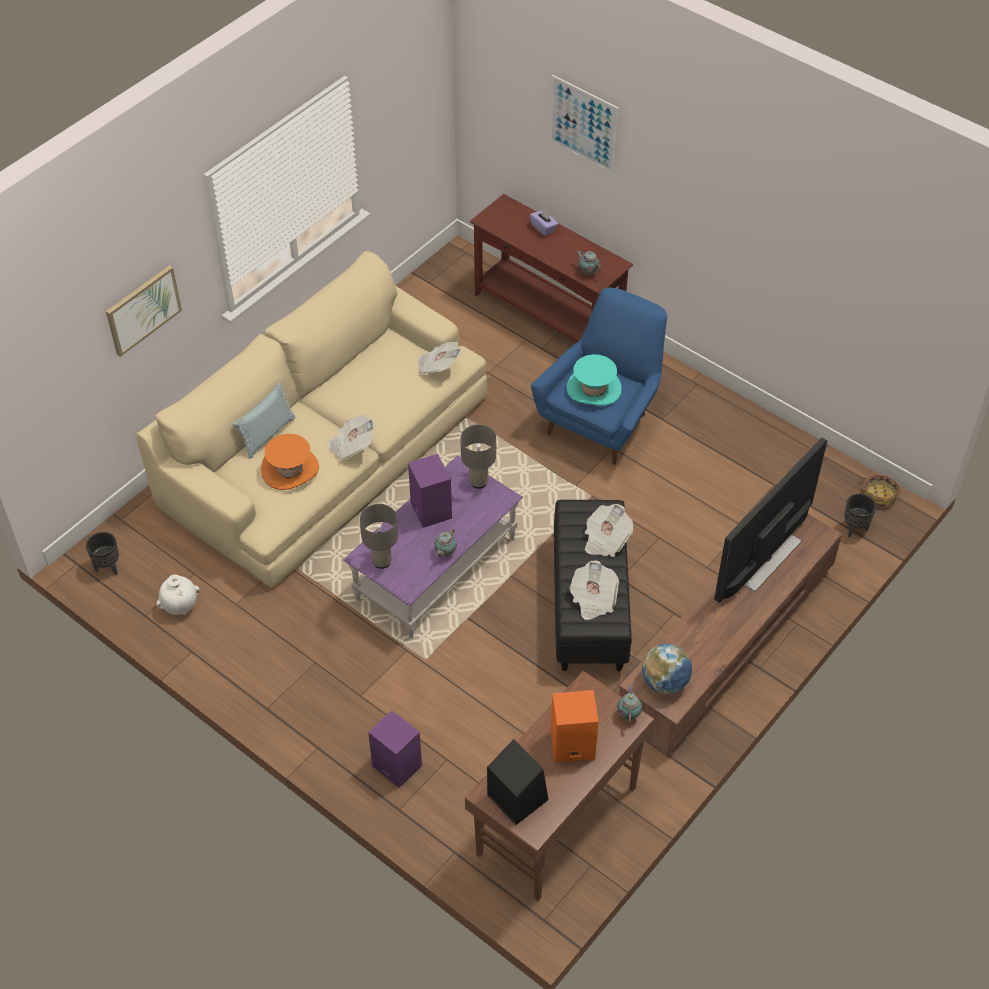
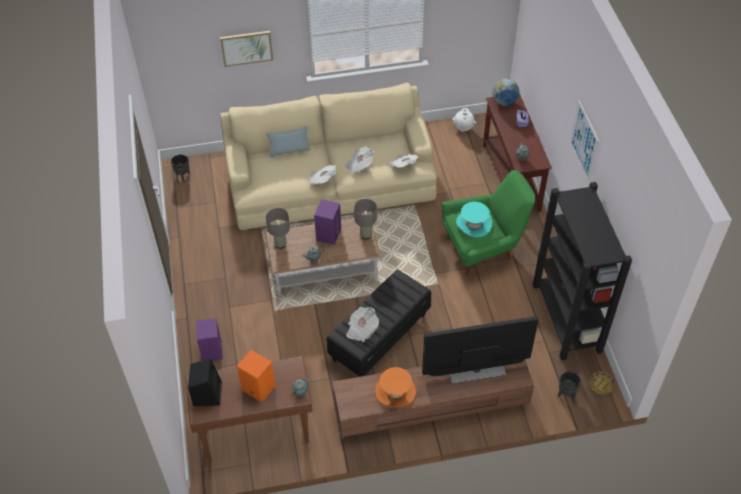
camera: 40 degrees right, 0 degrees up
white vase [156,574,200,615] -> white vase moved to [452,108,476,132]
orange hat [261,434,319,490] -> orange hat moved to [375,367,416,407]
purple coffee table [343,455,523,639] -> brown coffee table [265,218,381,296]
blue armchair [531,288,667,465] -> green armchair [442,170,536,276]
picture [550,75,619,175] -> picture moved to [570,100,599,182]
newspaper [585,504,633,557] -> newspaper moved to [344,147,374,174]
globe [642,644,692,694] -> globe moved to [492,79,519,106]
none -> black bookcase [533,182,632,360]

